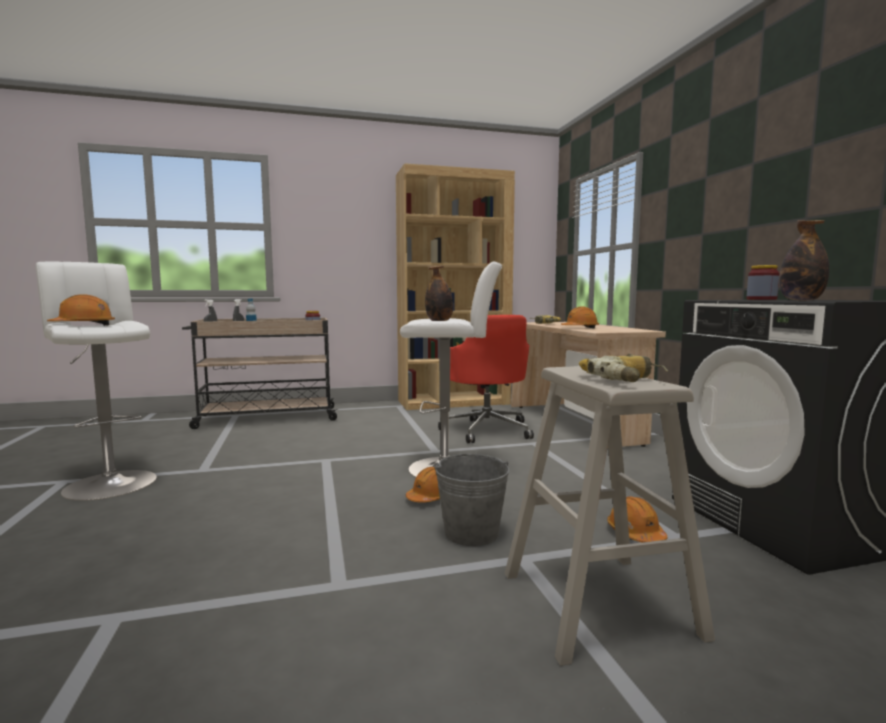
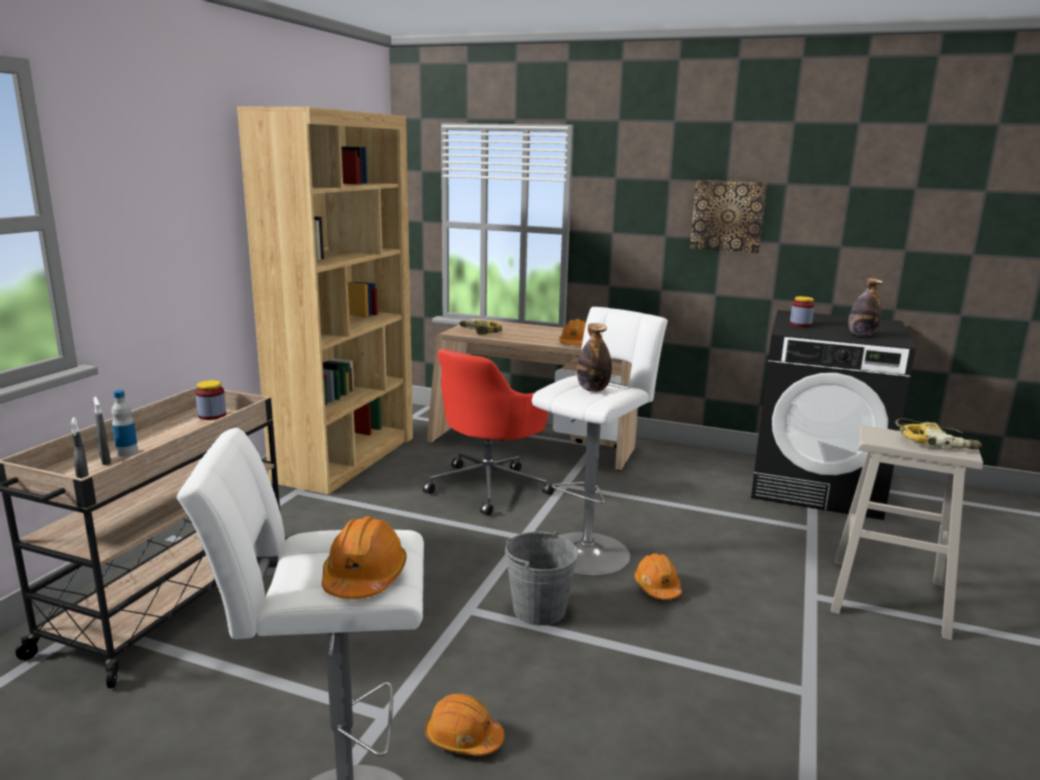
camera: 55 degrees left, 10 degrees up
grey bucket [434,454,509,546] -> grey bucket moved to [505,531,578,625]
red office chair [438,315,534,443] -> red office chair turned 105 degrees clockwise [422,349,554,516]
orange hard hat [607,496,668,542] -> orange hard hat moved to [425,693,504,756]
none -> picture [690,180,767,253]

